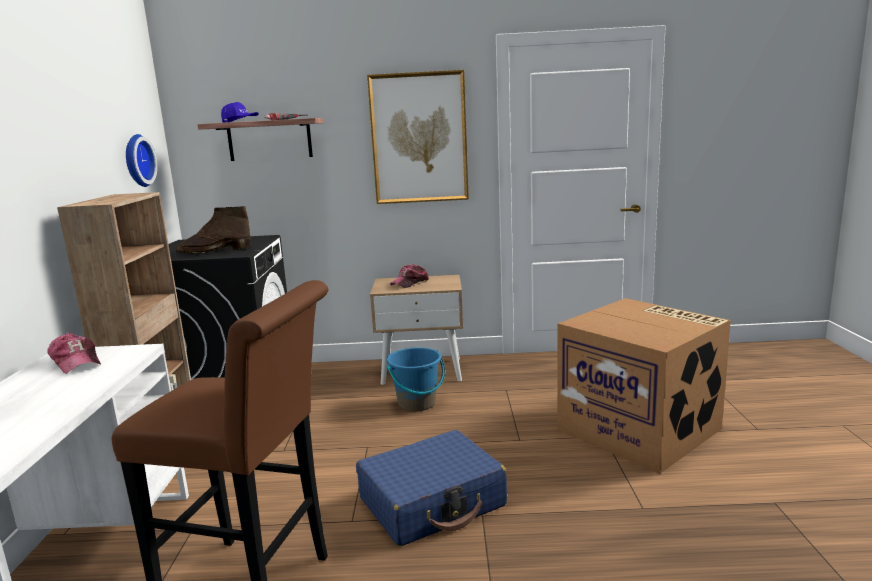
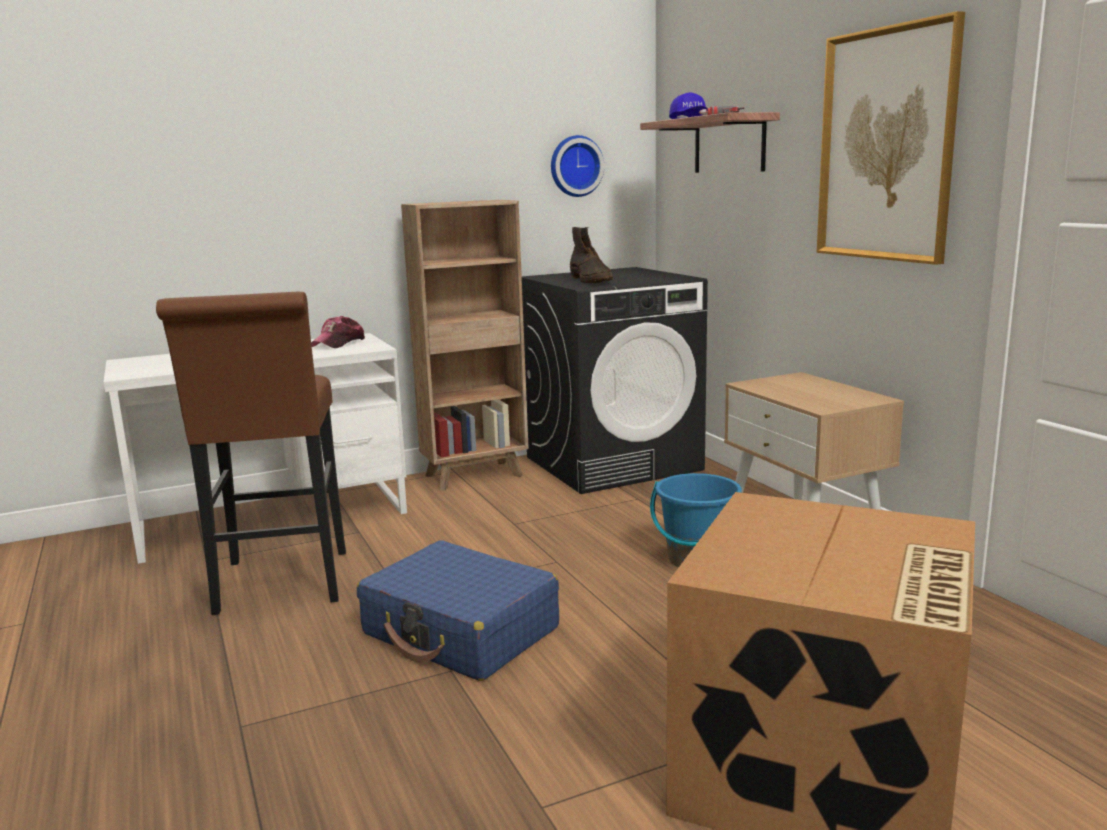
camera: 65 degrees right, 0 degrees up
brown boot [176,206,251,254] -> brown boot turned 150 degrees counterclockwise [570,227,613,283]
cap [390,264,429,288] -> none

